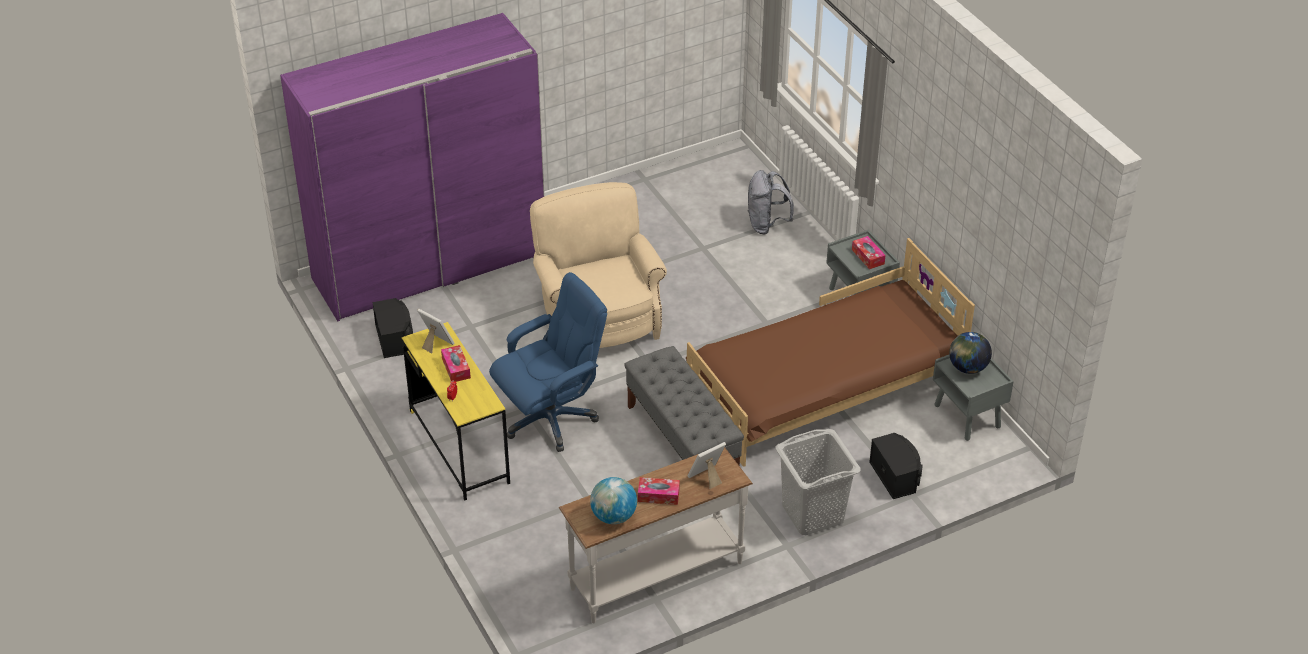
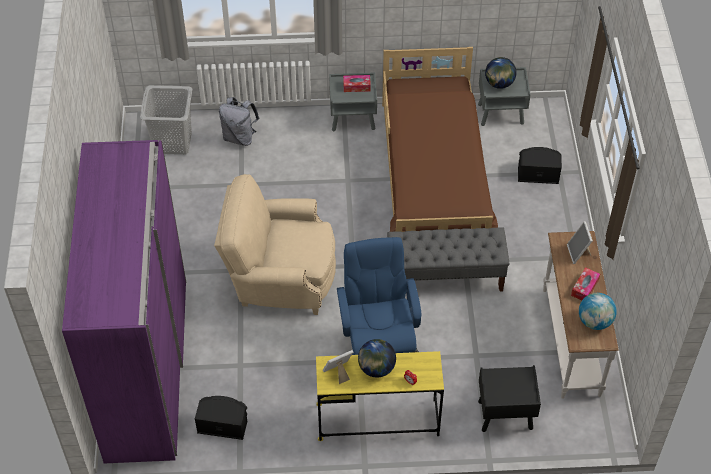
camera: 65 degrees left, 10 degrees up
tissue box [441,345,471,382] -> globe [358,339,396,378]
grey laundry basket [776,429,860,535] -> grey laundry basket moved to [140,85,193,155]
none -> black nightstand [478,365,541,432]

